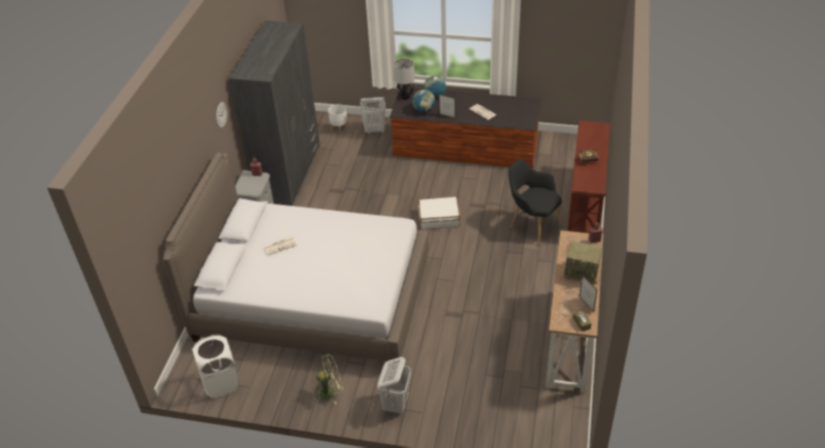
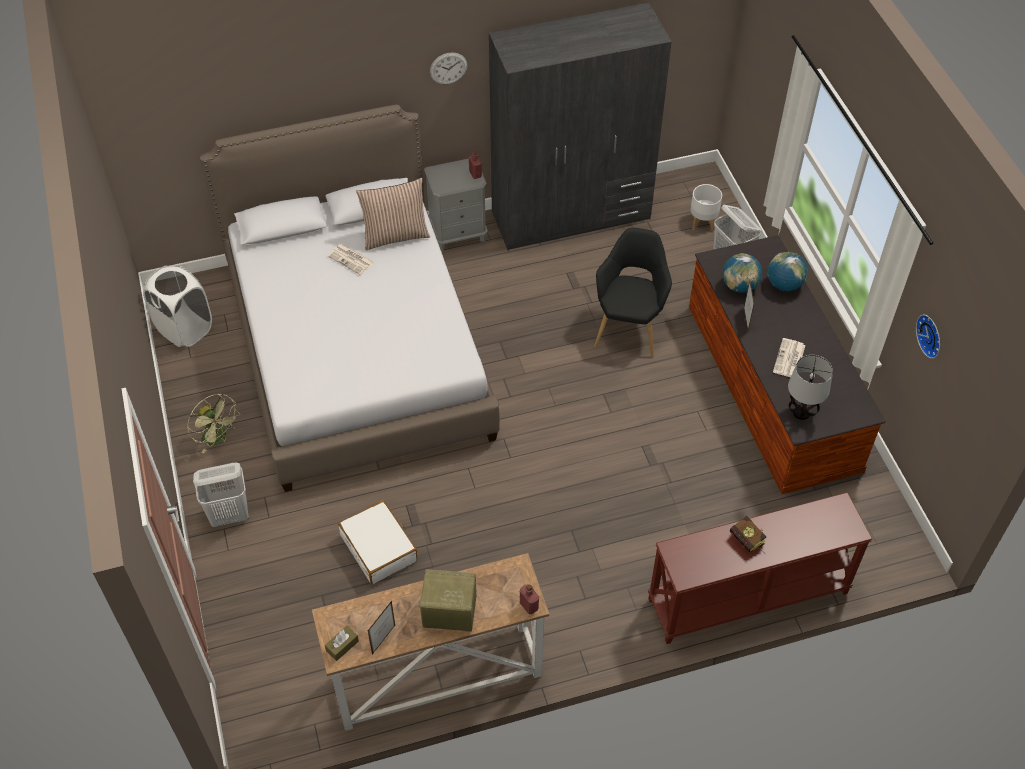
camera: 60 degrees right, 10 degrees up
table lamp [394,59,415,99] -> table lamp moved to [788,355,833,420]
white suitcase [418,197,460,229] -> white suitcase moved to [338,500,417,584]
black armchair [508,159,562,245] -> black armchair moved to [594,228,672,357]
radio [564,241,602,285] -> radio turned 105 degrees clockwise [420,569,477,632]
none -> pillow [356,178,430,250]
none -> wall clock [916,315,940,359]

